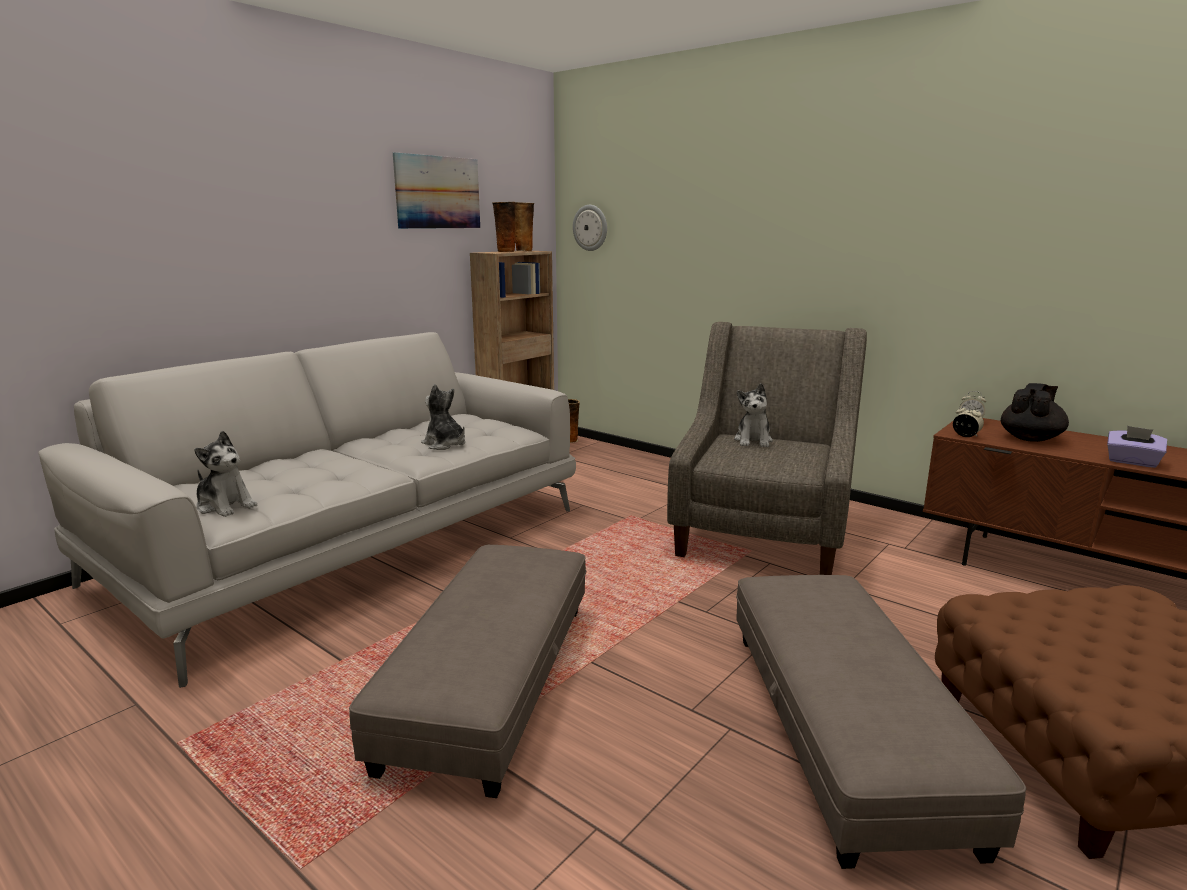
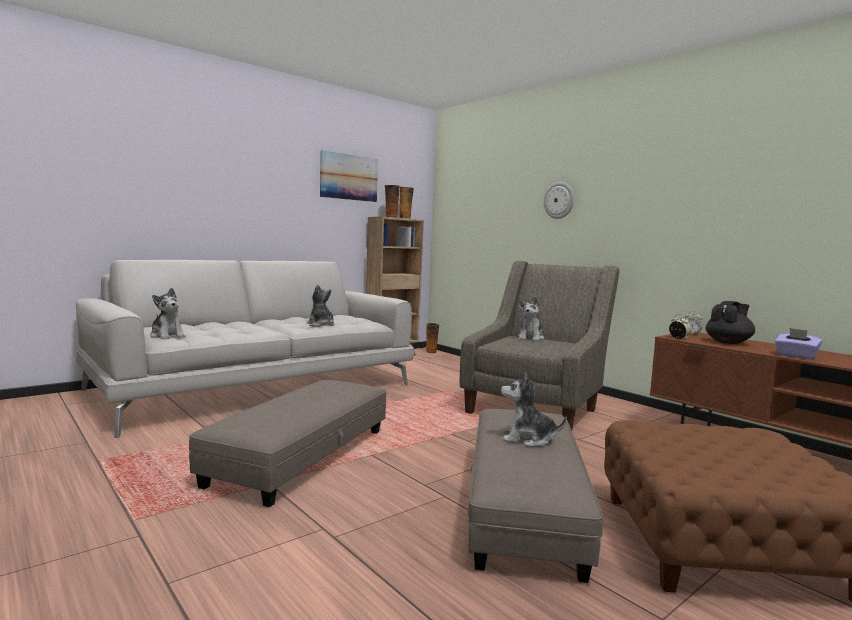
camera: 10 degrees right, 10 degrees down
wall clock [573,205,607,251] -> wall clock moved to [544,182,574,219]
none -> plush toy [501,372,567,447]

